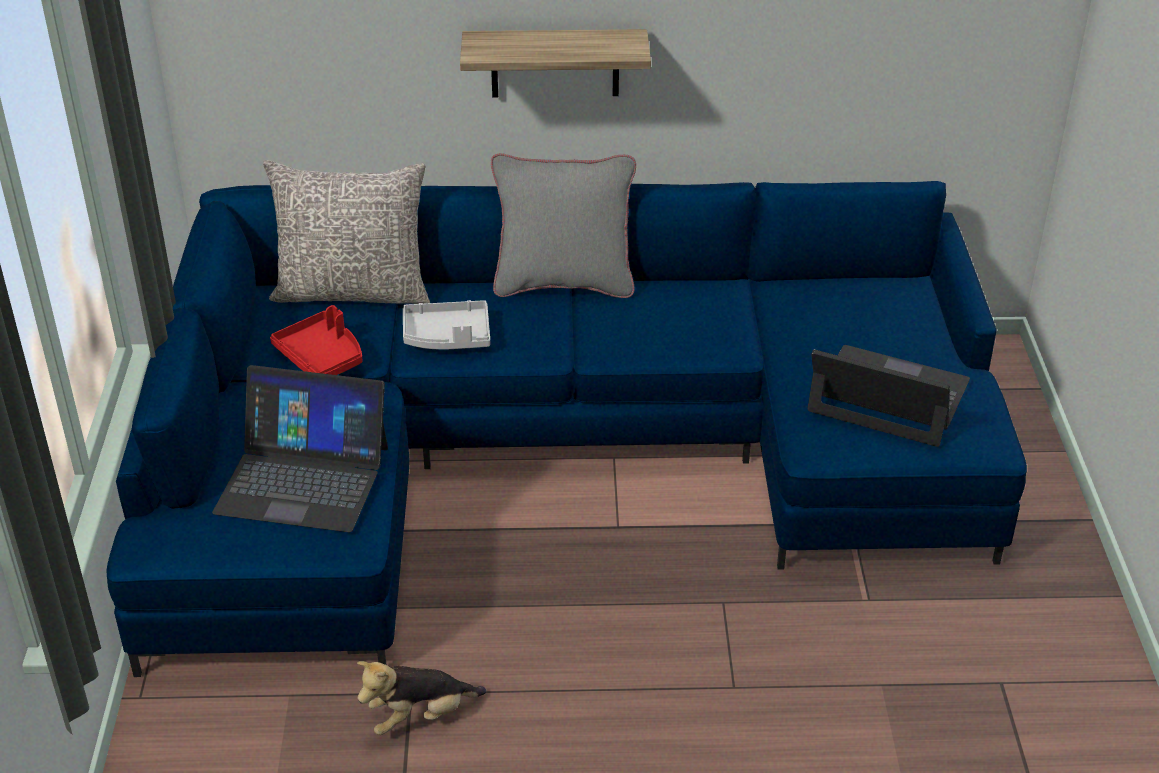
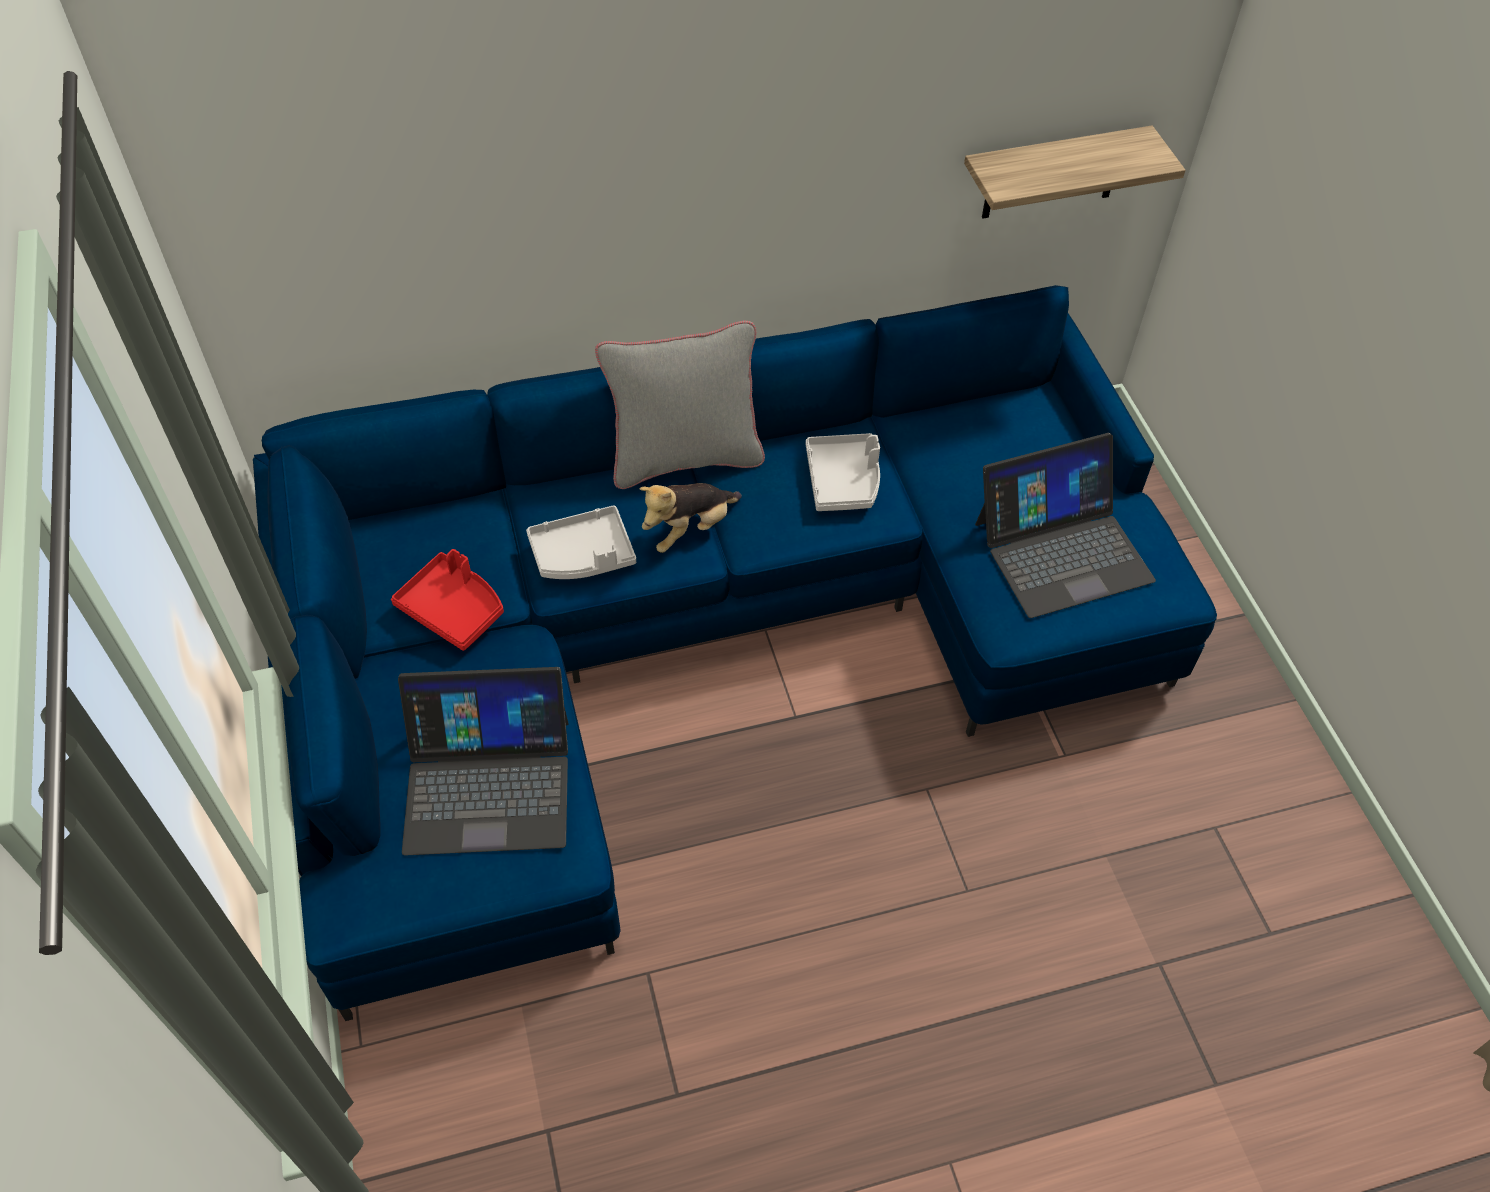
camera: 15 degrees left, 15 degrees up
grey pillow [263,160,430,304] -> none
plush toy [357,661,486,735] -> plush toy moved to [640,483,742,553]
shelf [460,29,651,98] -> shelf moved to [964,126,1186,218]
laptop [808,345,970,447] -> laptop turned 150 degrees clockwise [975,433,1156,618]
none -> grey tray [806,433,880,511]

